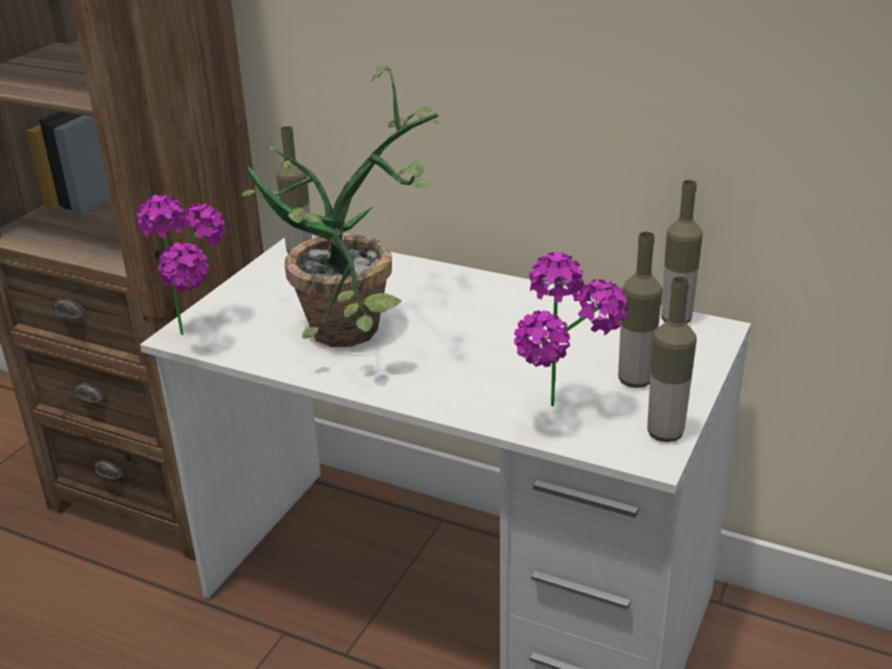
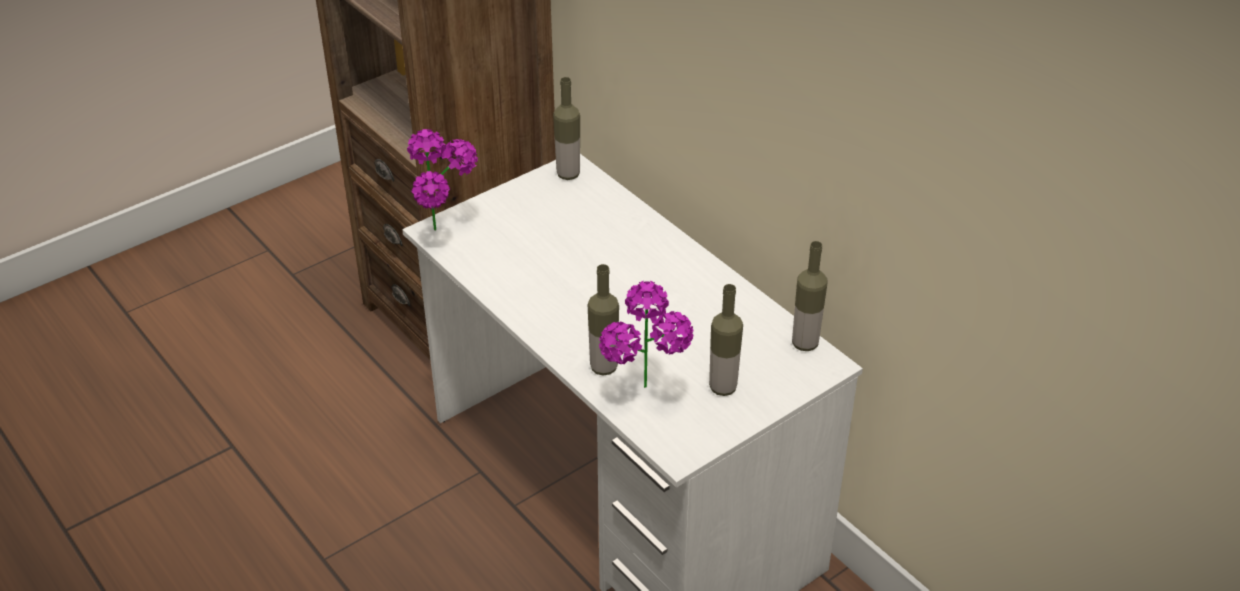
camera: 25 degrees right, 10 degrees up
potted plant [242,66,440,347] -> none
bottle [647,276,697,442] -> bottle moved to [588,264,619,376]

